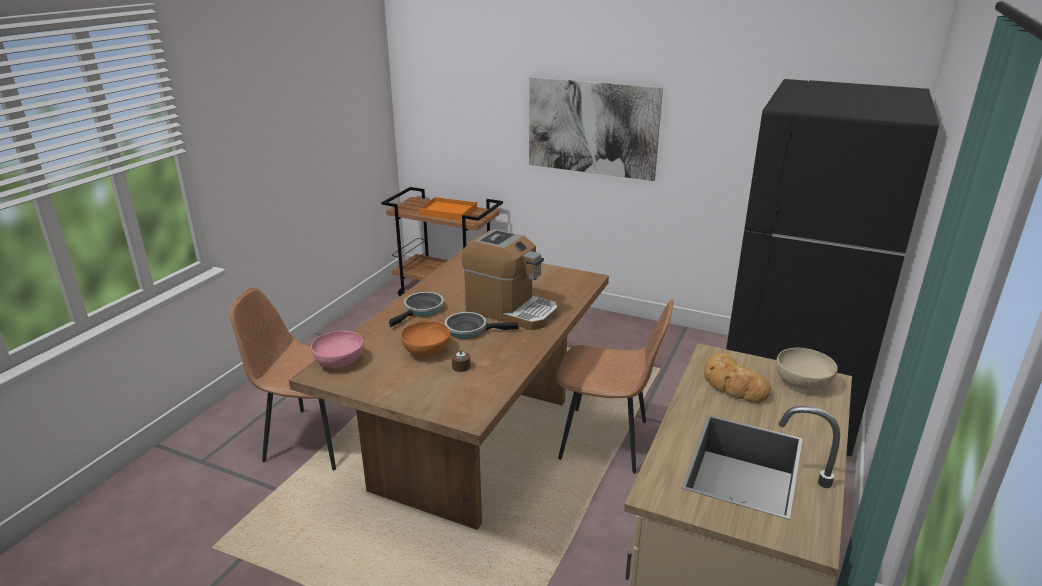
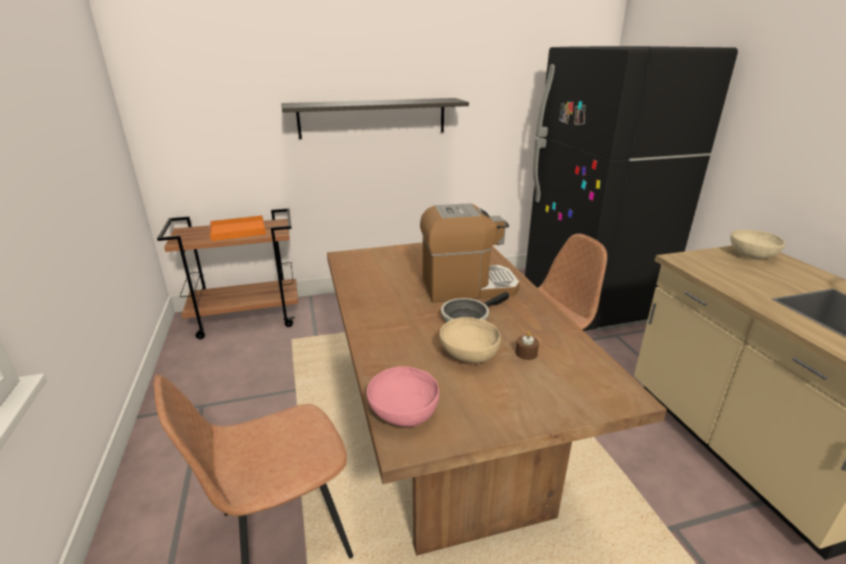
camera: 40 degrees left, 0 degrees up
frying pan [389,292,444,327] -> none
orange bowl [400,321,451,357] -> beige bowl [439,317,501,363]
picture [529,77,663,181] -> shelf [281,98,469,139]
bread [704,353,771,403] -> none

